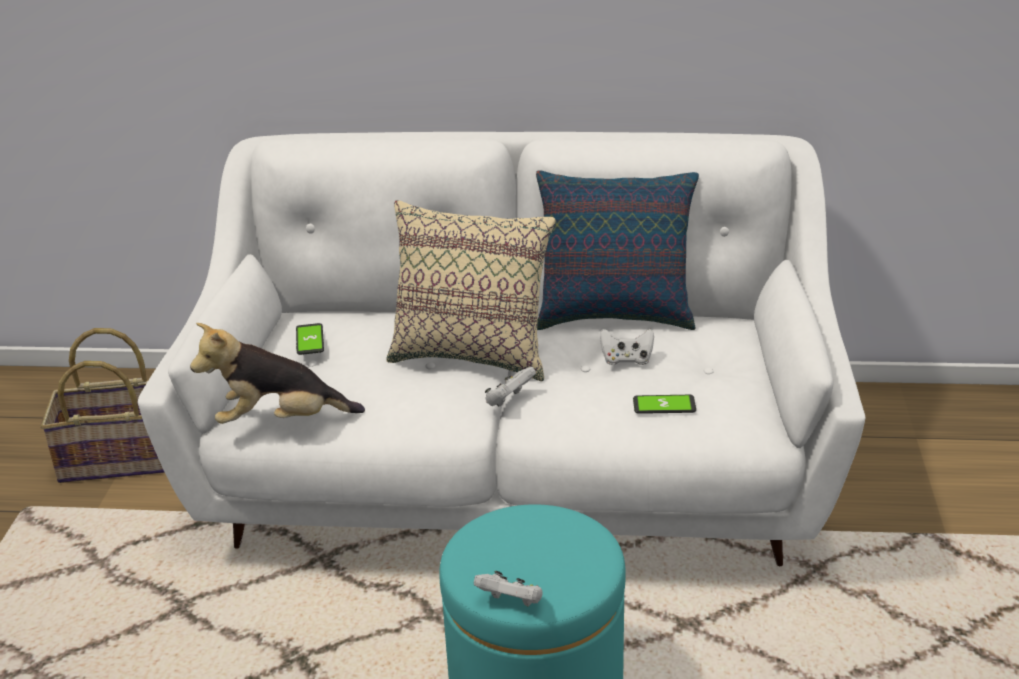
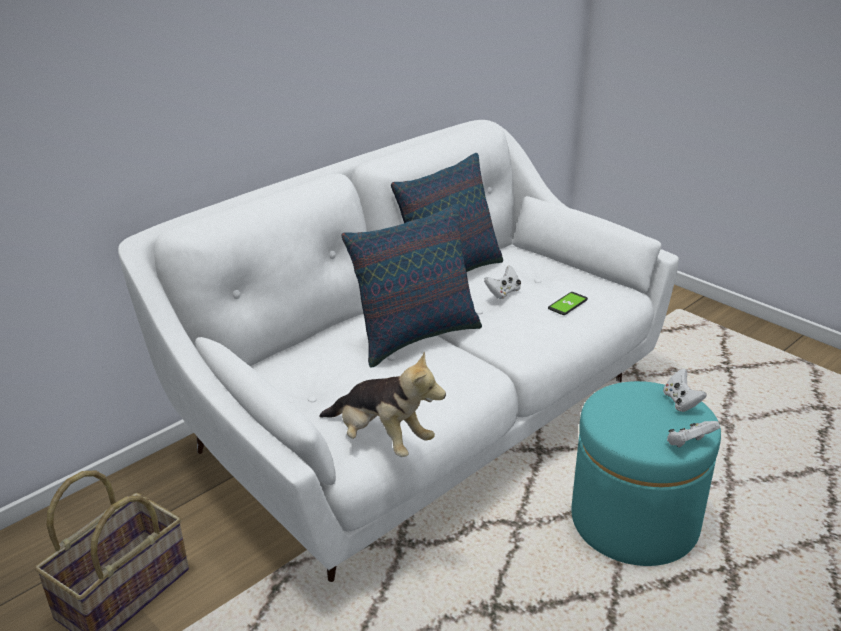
camera: 50 degrees left, 0 degrees up
plush toy [190,323,365,424] -> plush toy turned 90 degrees counterclockwise [319,352,446,457]
phone [296,323,324,355] -> none
beige pillow [386,200,555,381] -> blue pillow [342,204,482,368]
white game controller [485,367,536,406] -> white game controller moved to [663,368,707,412]

